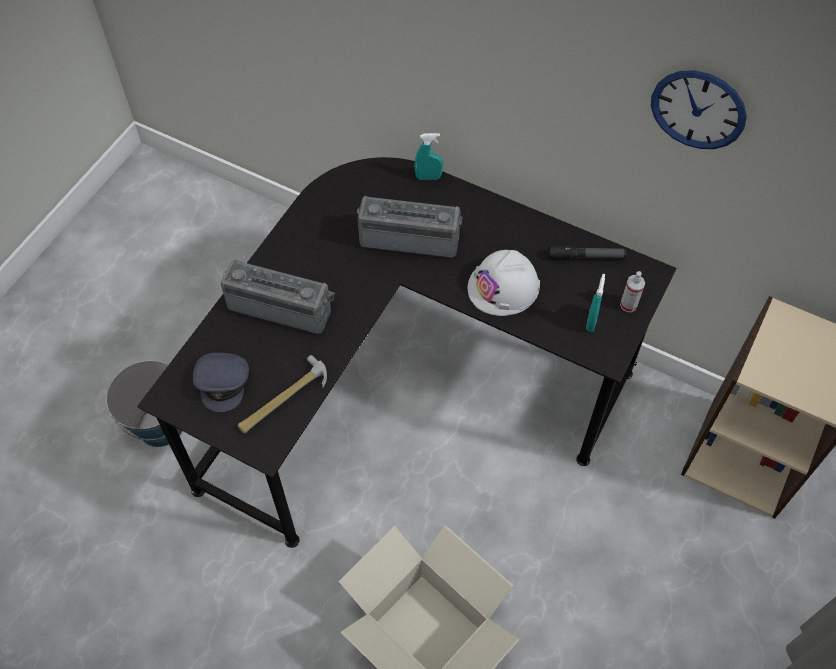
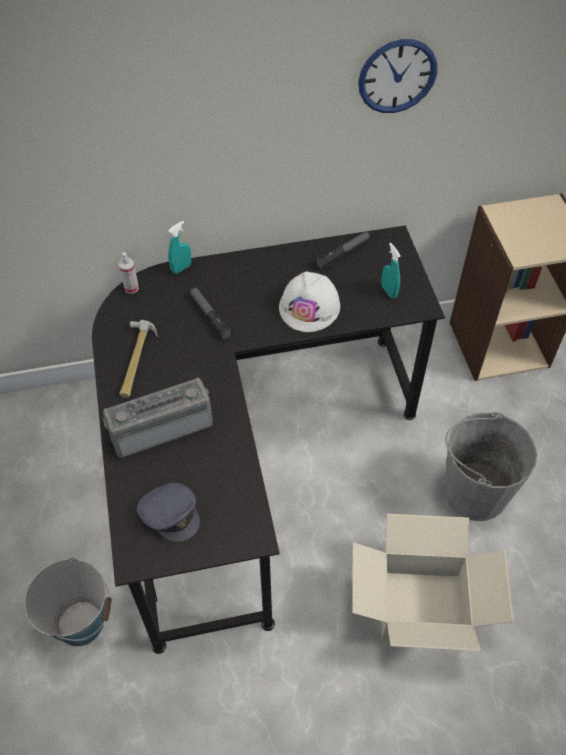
camera: 40 degrees left, 5 degrees down
hammer [238,355,327,433] -> hammer moved to [119,320,158,398]
radio [357,196,462,258] -> flashlight [190,287,232,340]
spray bottle [620,271,645,312] -> spray bottle moved to [118,252,139,294]
none -> grey bucket [444,412,538,521]

